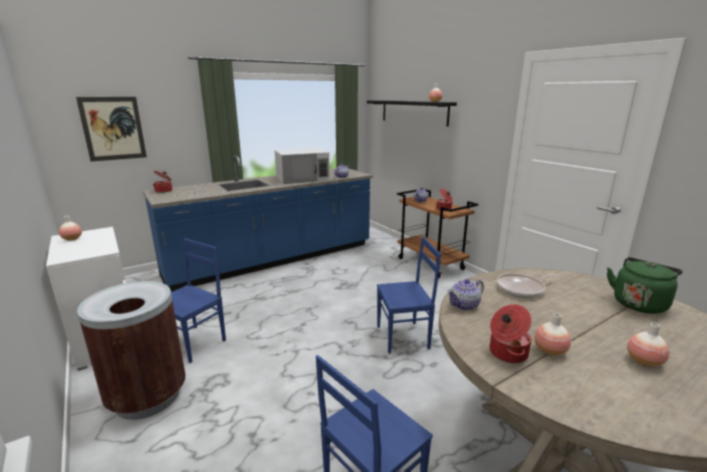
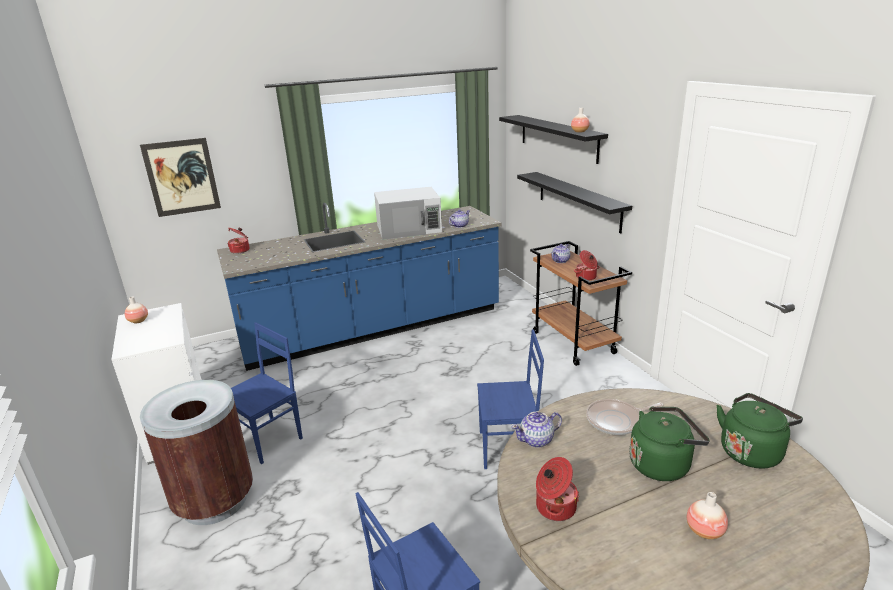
camera: 10 degrees right, 5 degrees up
vase [535,313,571,356] -> none
none -> black shelf [517,172,632,234]
none -> green kettle [629,407,710,481]

